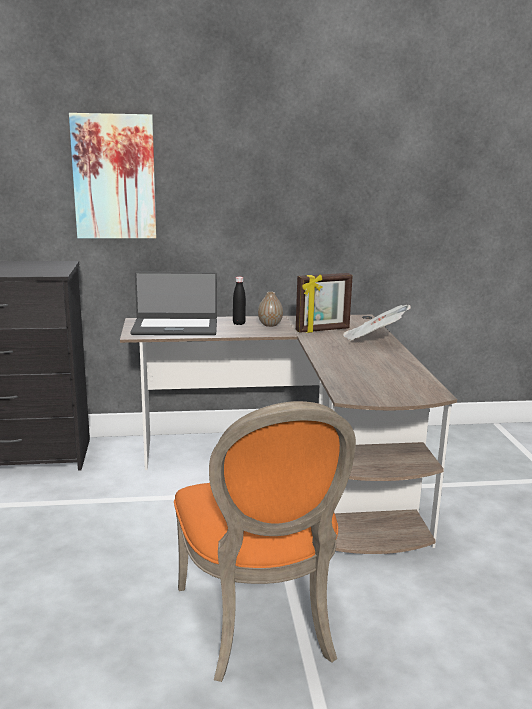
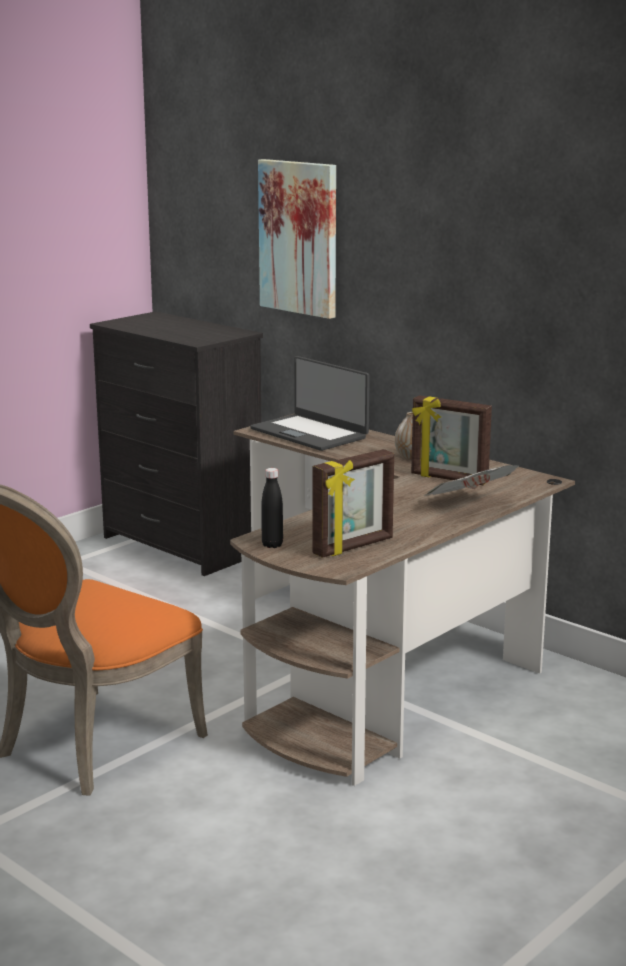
camera: 50 degrees right, 0 degrees up
black bottle [233,277,246,325] -> black bottle moved to [261,468,283,548]
none -> picture frame [312,449,394,558]

